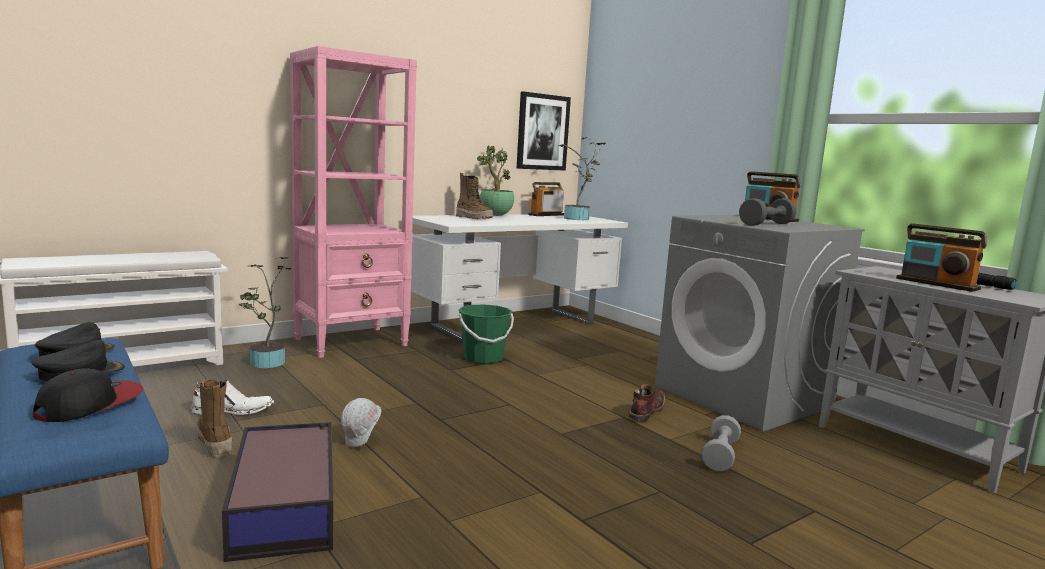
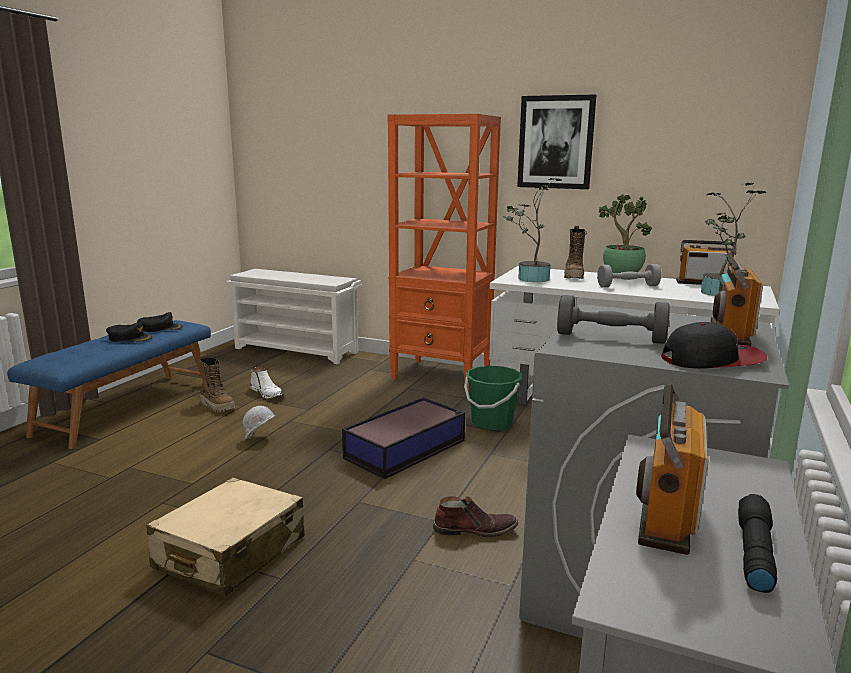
camera: 60 degrees right, 5 degrees up
cap [33,368,144,422] -> cap moved to [661,322,767,369]
boot [197,380,232,458] -> boot turned 105 degrees clockwise [200,355,235,412]
storage box [222,422,333,562] -> storage box moved to [342,398,465,479]
potted plant [239,257,292,368] -> potted plant moved to [503,178,562,282]
pink bookcase [290,46,417,358] -> orange bookcase [387,114,501,391]
picture [517,91,571,171] -> picture moved to [517,94,596,189]
grey dumbbell [702,415,741,472] -> grey dumbbell moved to [597,264,661,287]
none -> beige suitcase [146,477,305,597]

